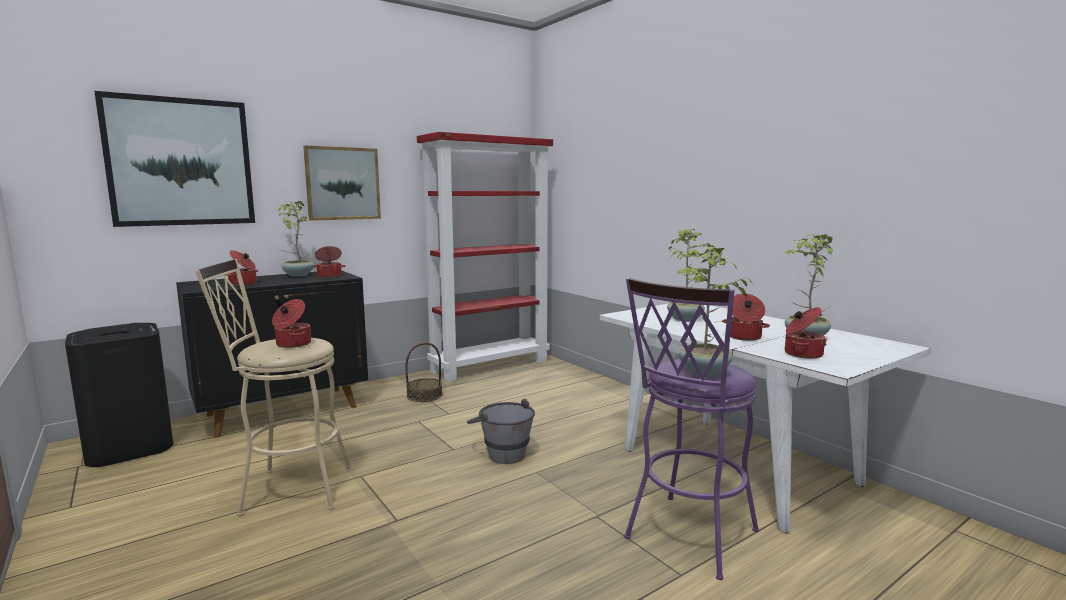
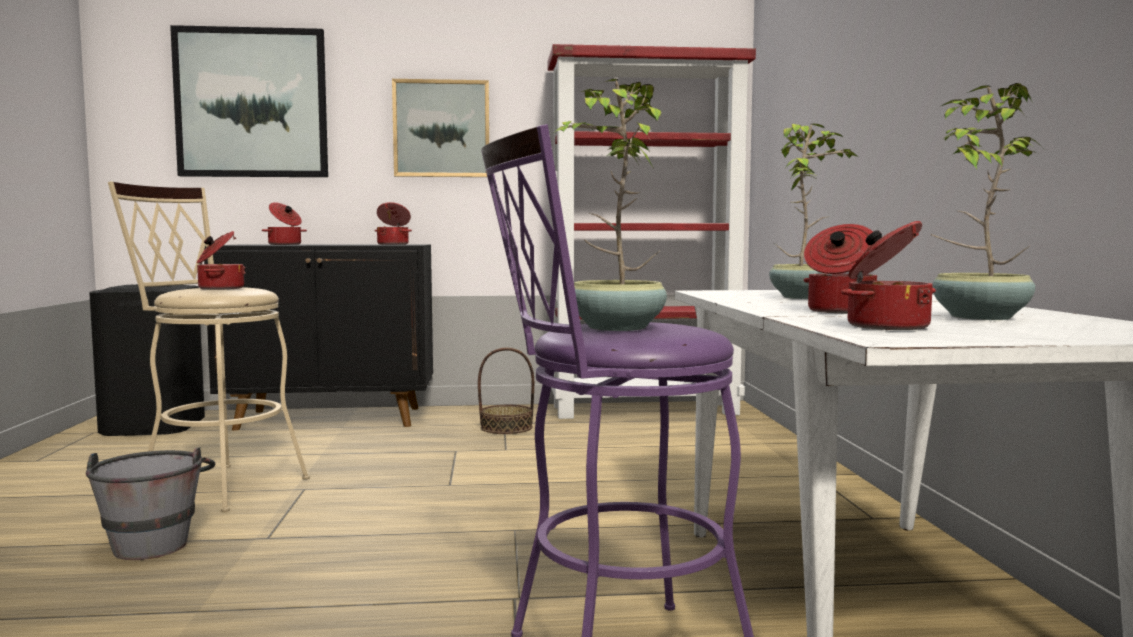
camera: 30 degrees right, 5 degrees down
potted plant [278,201,314,277] -> none
grey bucket [467,399,535,464] -> grey bucket moved to [86,447,215,560]

